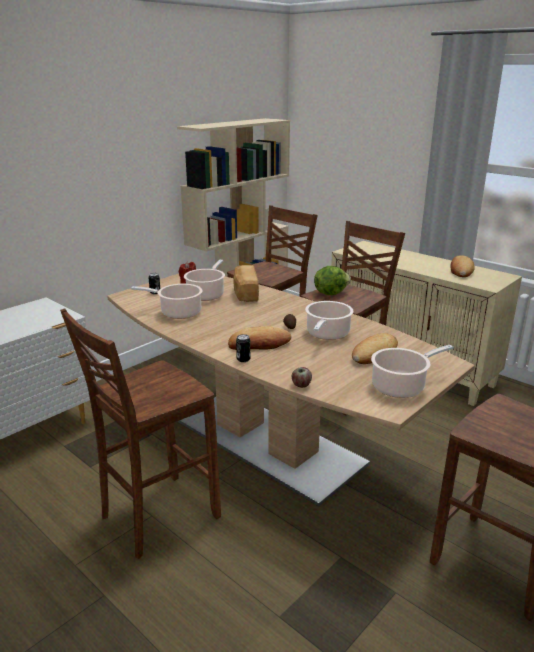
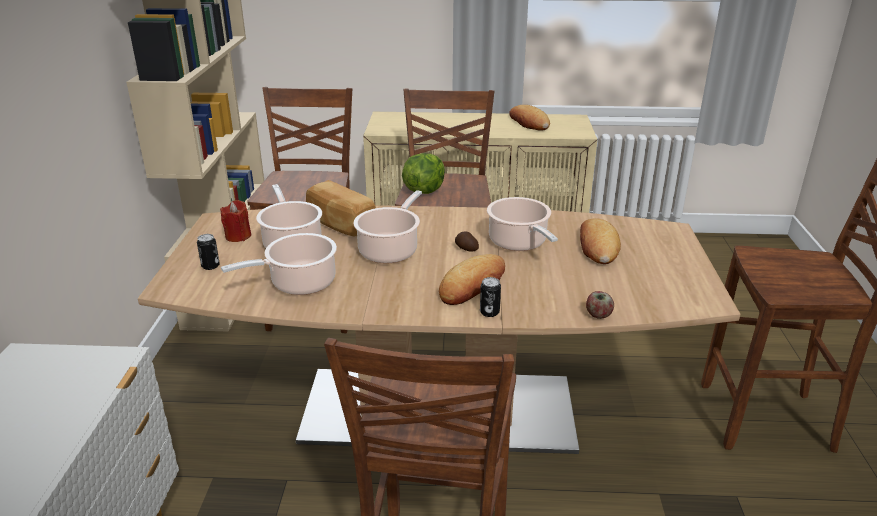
camera: 40 degrees left, 5 degrees up
cooking pot [371,345,453,398] -> cooking pot moved to [353,190,422,263]

